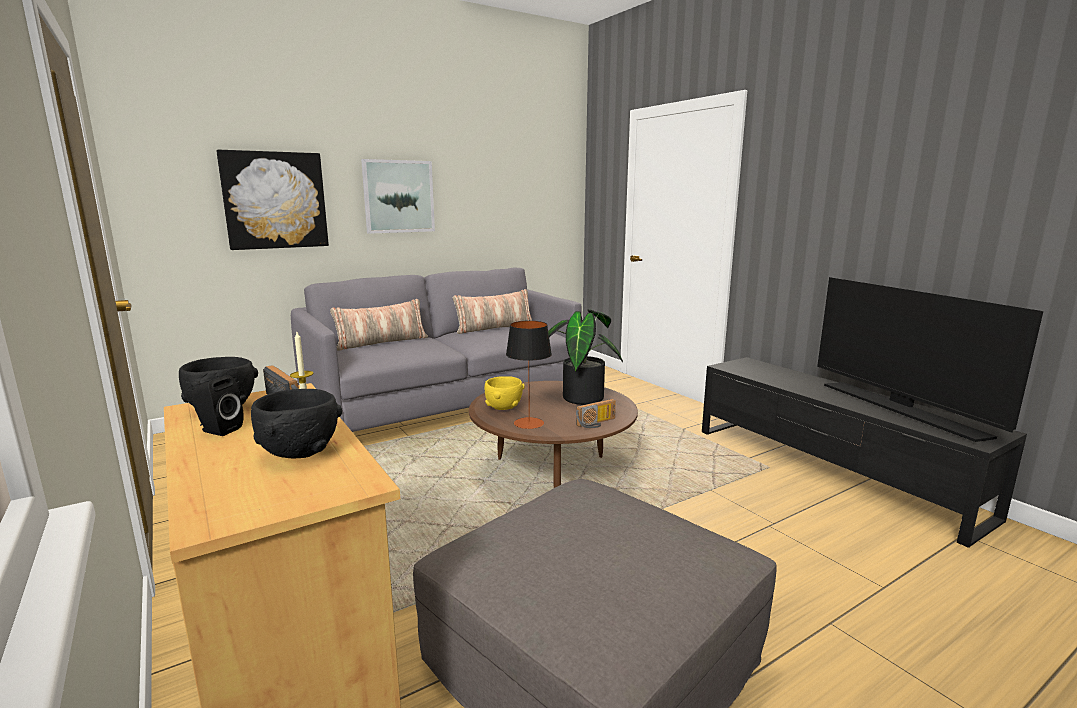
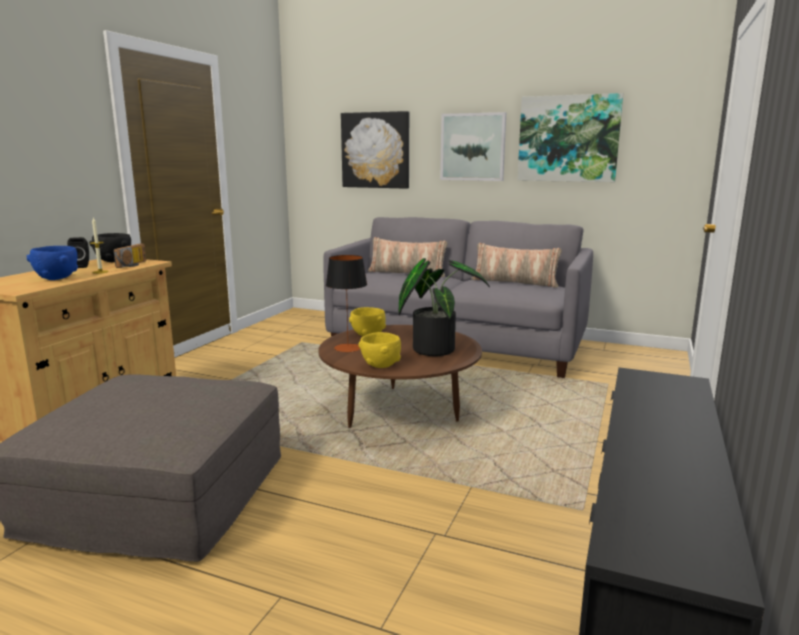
camera: 55 degrees right, 0 degrees up
black bowl [251,389,342,458] -> blue bowl [27,246,78,280]
radio [576,399,616,428] -> yellow bowl [358,332,401,368]
television [817,277,1043,442] -> none
none -> picture [517,93,623,182]

